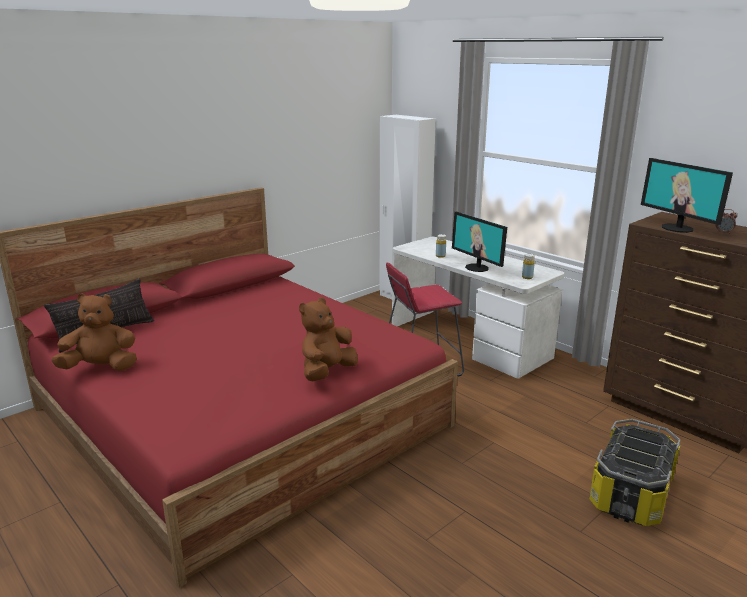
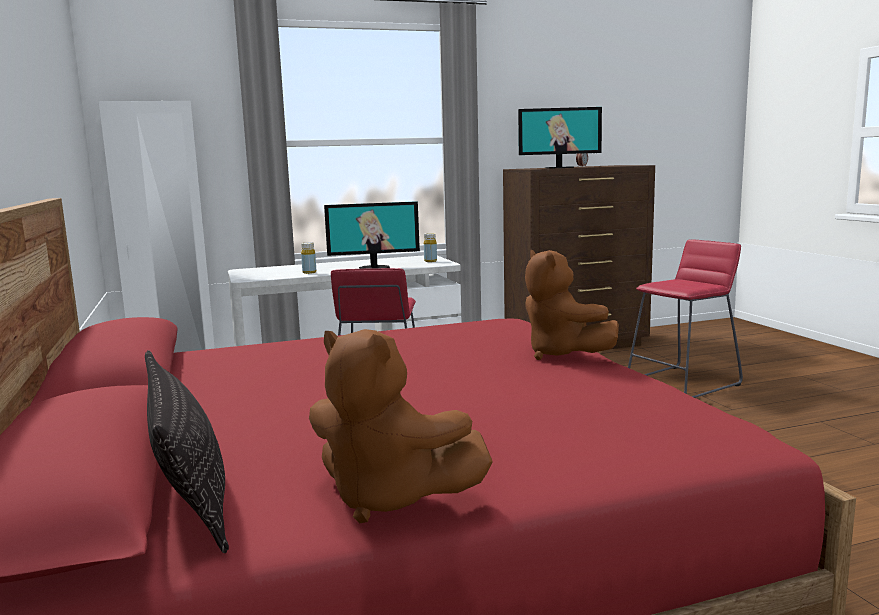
camera: 65 degrees left, 10 degrees down
brown plush toy [51,293,137,371] -> brown plush toy turned 75 degrees counterclockwise [309,329,493,523]
storage box [589,419,680,526] -> red stool [628,239,743,398]

